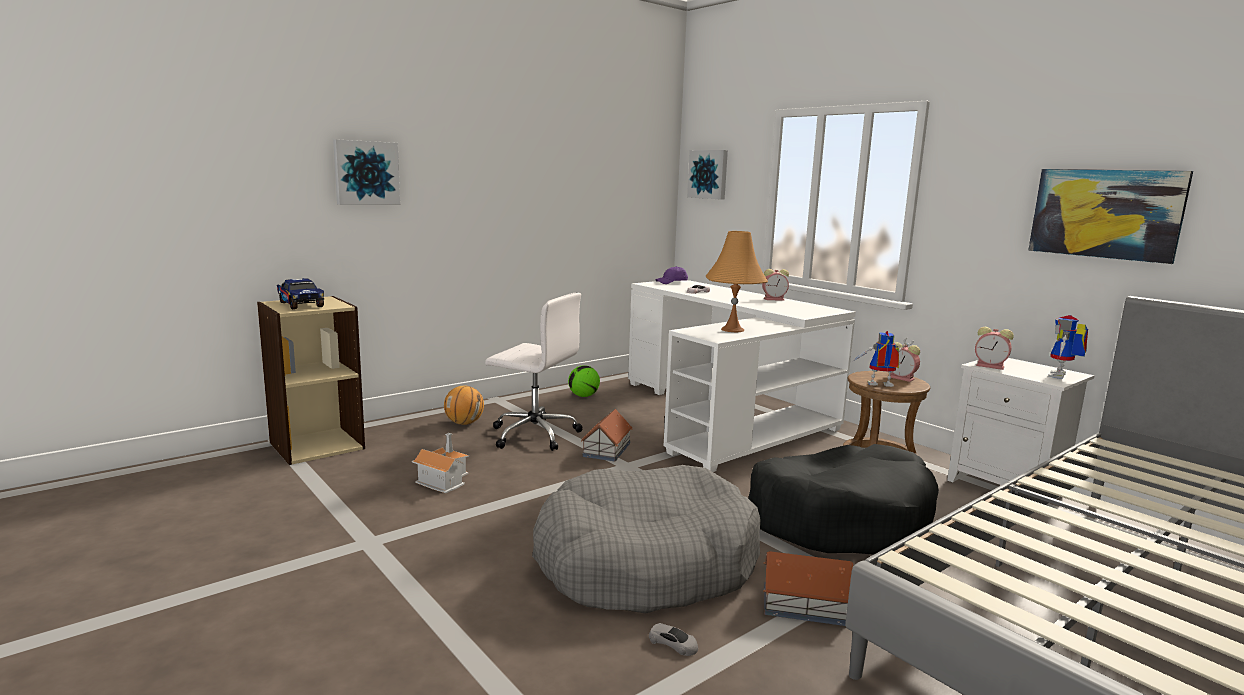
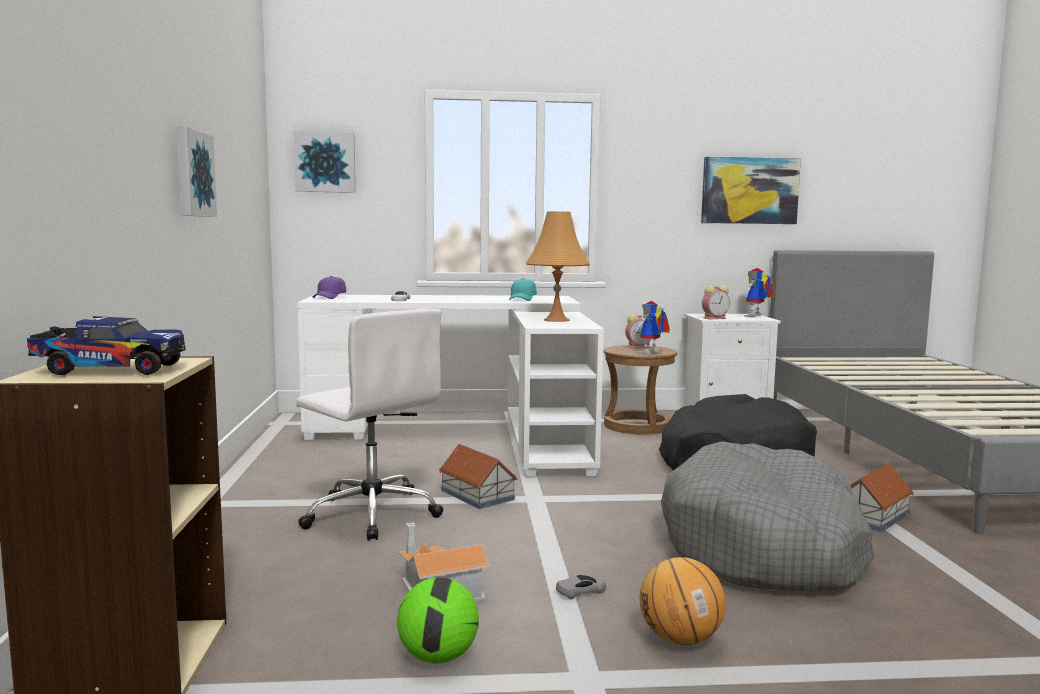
camera: 55 degrees left, 5 degrees down
picture [333,139,400,205] -> picture moved to [176,126,217,217]
basketball [444,386,484,425] -> basketball moved to [640,557,726,646]
white office chair [485,293,583,451] -> white office chair turned 75 degrees clockwise [296,308,443,541]
football [568,365,600,397] -> football moved to [397,577,479,663]
grey toy car [649,623,698,656] -> grey toy car moved to [556,575,606,599]
alarm clock [762,269,789,301] -> none
toy robot [1048,315,1088,379] -> toy robot turned 60 degrees clockwise [744,268,774,317]
none -> turquoise cap [509,278,537,301]

